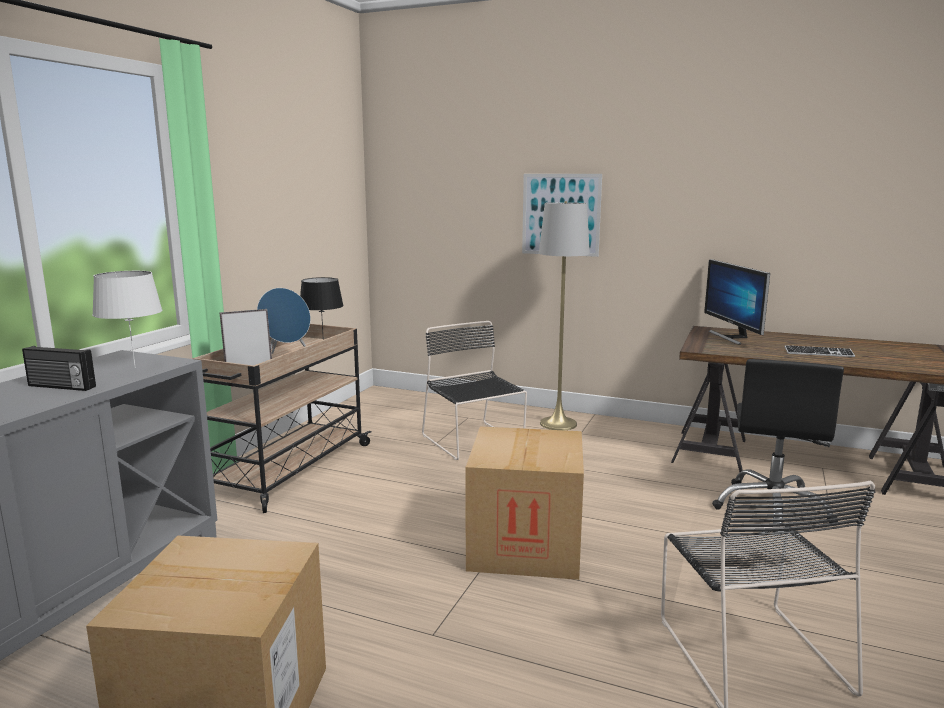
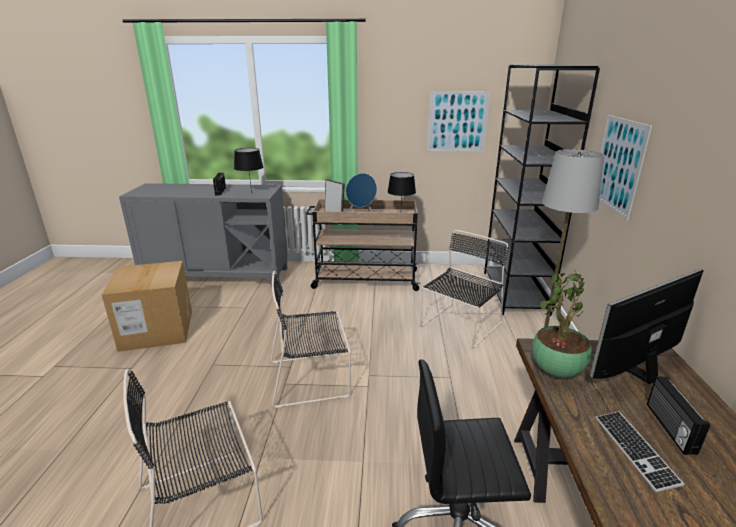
camera: 70 degrees right, 10 degrees up
white table lamp [92,271,163,368] -> black table lamp [234,148,263,193]
cardboard box [465,427,584,580] -> black chair [270,271,351,408]
none -> picture [427,91,490,152]
none -> black bookcase [484,65,600,316]
none -> potted plant [532,270,592,378]
none -> radio [647,376,710,455]

